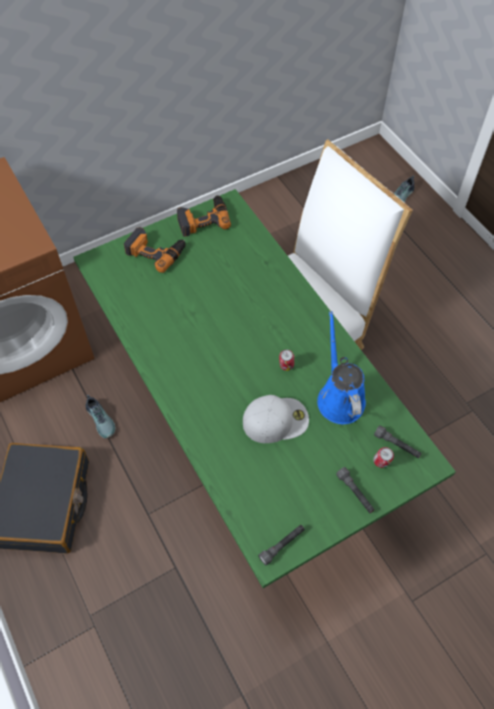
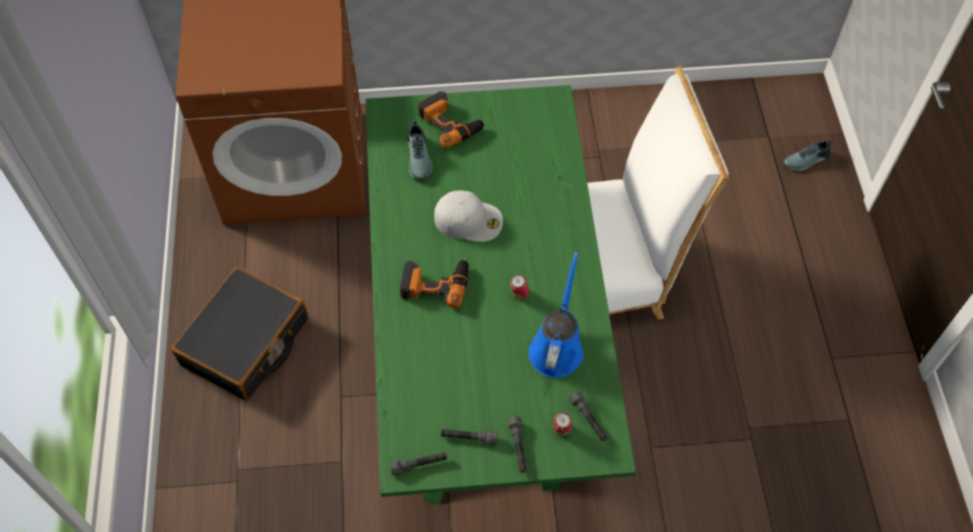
camera: 25 degrees right, 0 degrees up
shoe [86,395,115,439] -> shoe moved to [407,120,433,179]
power drill [177,195,231,237] -> power drill moved to [400,259,469,308]
white cap [243,395,309,443] -> white cap moved to [434,191,503,242]
none -> grey flashlight [441,429,497,445]

